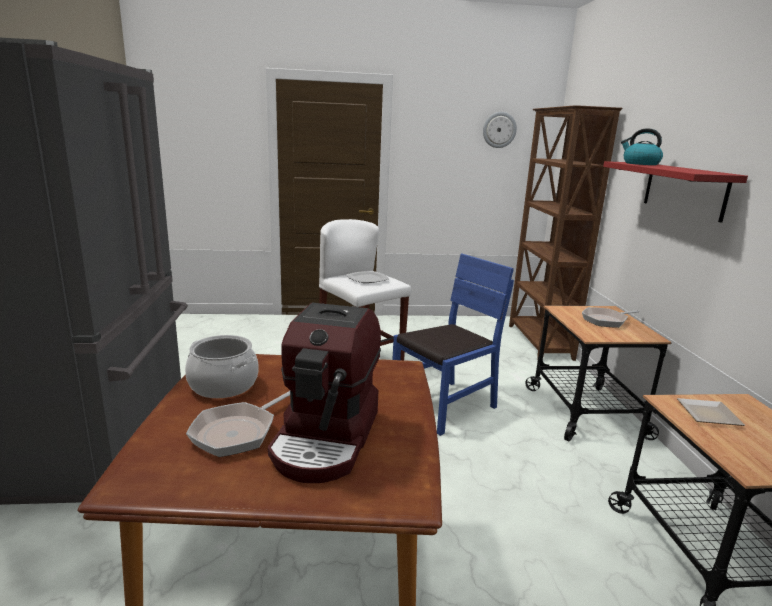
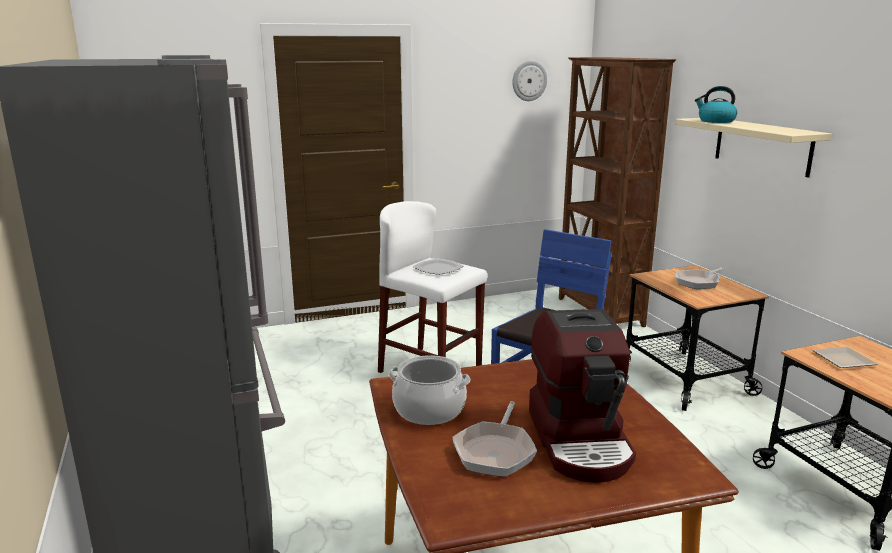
camera: 15 degrees left, 0 degrees up
red shelf [603,161,748,223] -> beige shelf [675,118,832,177]

